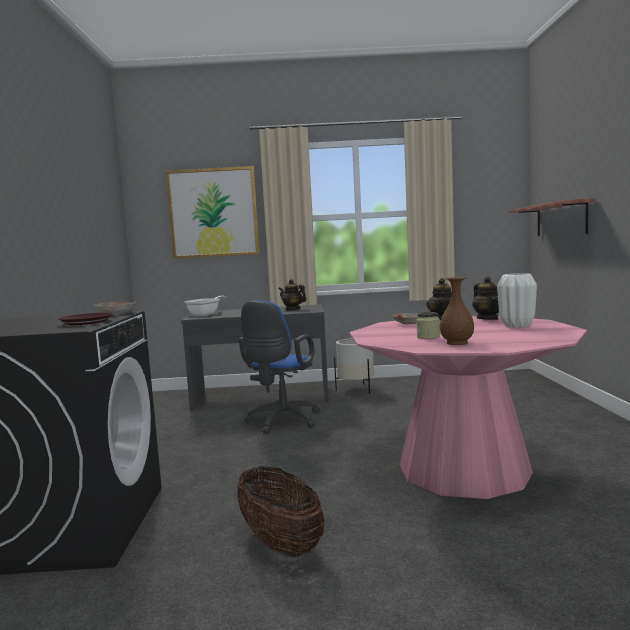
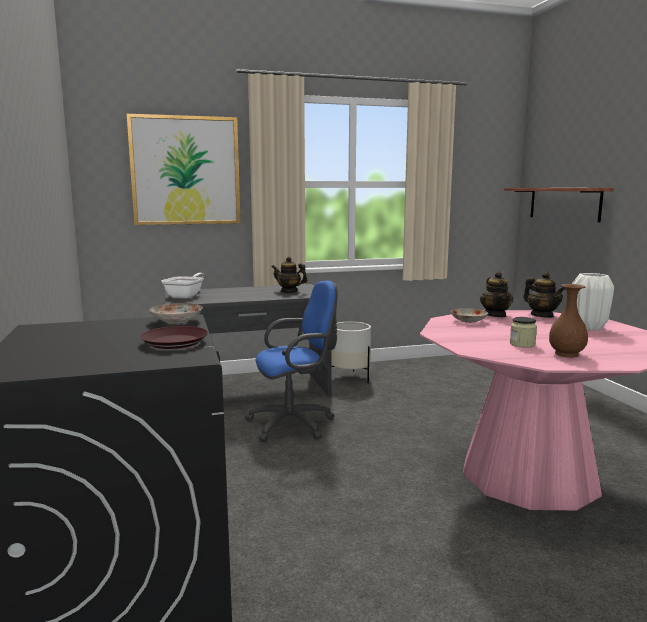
camera: 15 degrees left, 5 degrees up
basket [237,466,325,558] -> none
blue office chair [239,300,320,434] -> blue office chair turned 120 degrees counterclockwise [245,281,338,442]

